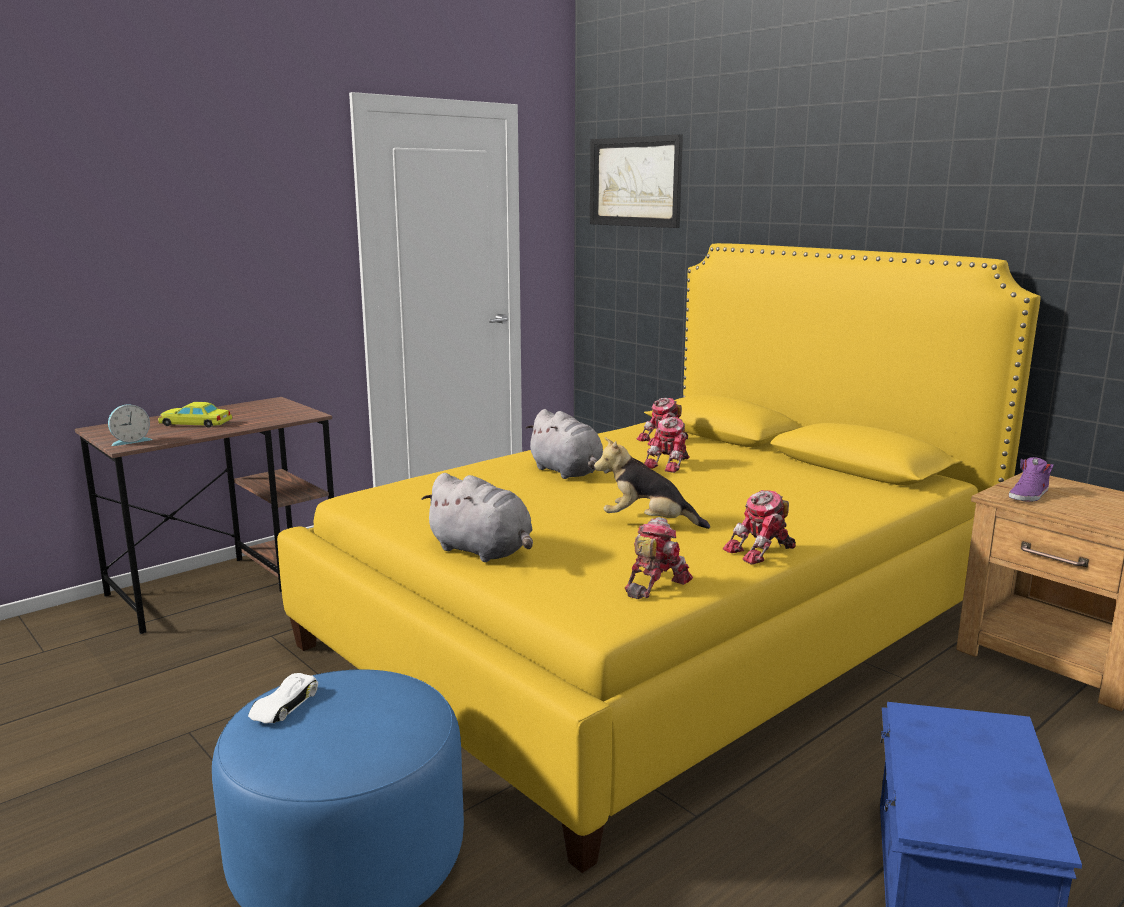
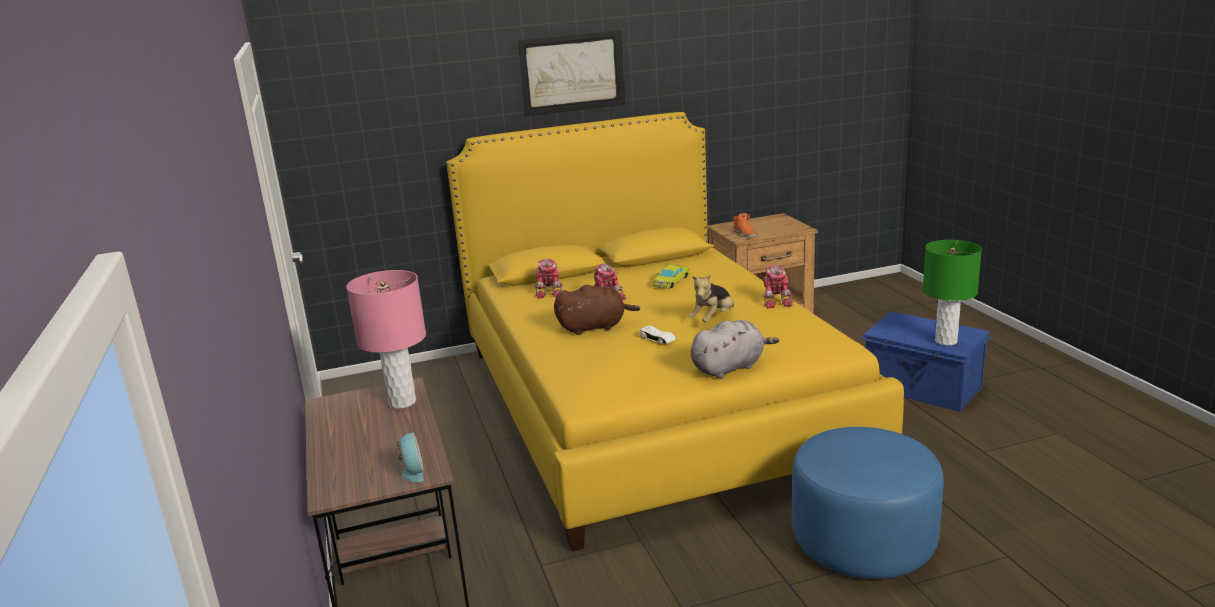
camera: 65 degrees left, 5 degrees up
yellow toy car [158,402,232,428] -> yellow toy car moved to [652,265,690,289]
white toy car [248,673,318,723] -> white toy car moved to [639,326,676,344]
grey plush toy [526,409,603,479] -> brown plush toy [554,285,640,335]
picture [590,134,683,228] -> picture moved to [517,30,625,116]
toy robot [625,517,693,599] -> none
purple shoe [1009,457,1054,502] -> orange shoe [733,213,756,237]
none -> pink table lamp [346,270,426,409]
none -> green table lamp [923,240,982,345]

